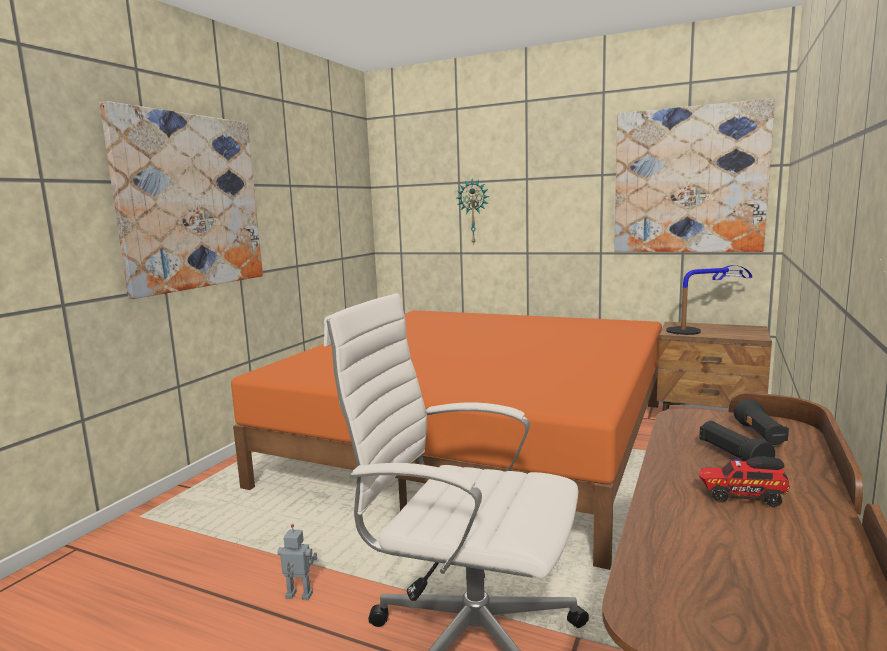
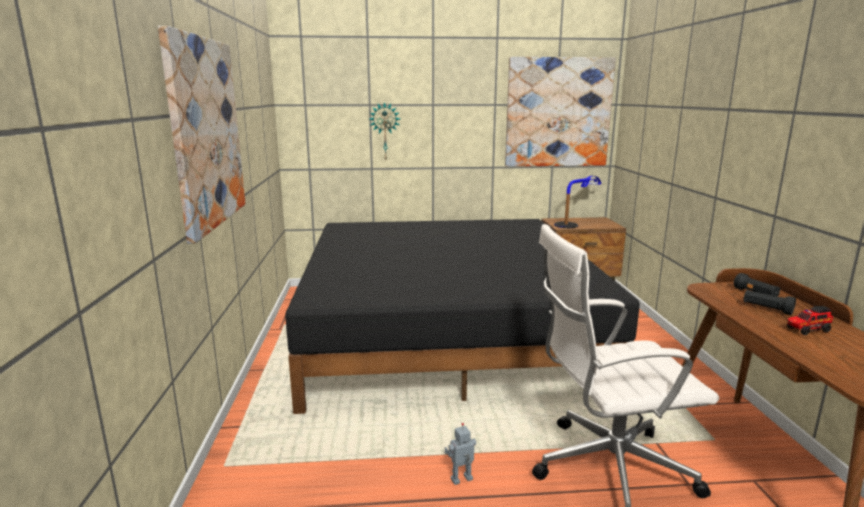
camera: 30 degrees left, 5 degrees up
orange bed [231,310,662,570] -> black bed [285,219,640,414]

